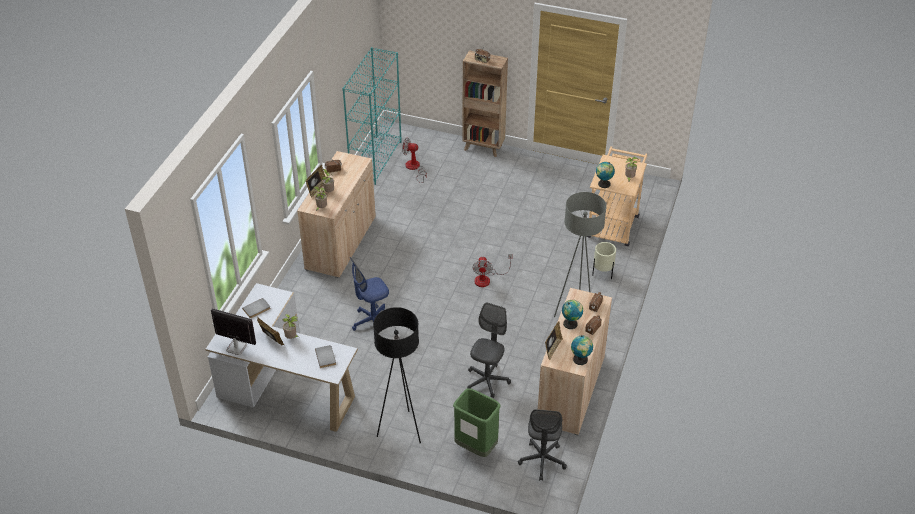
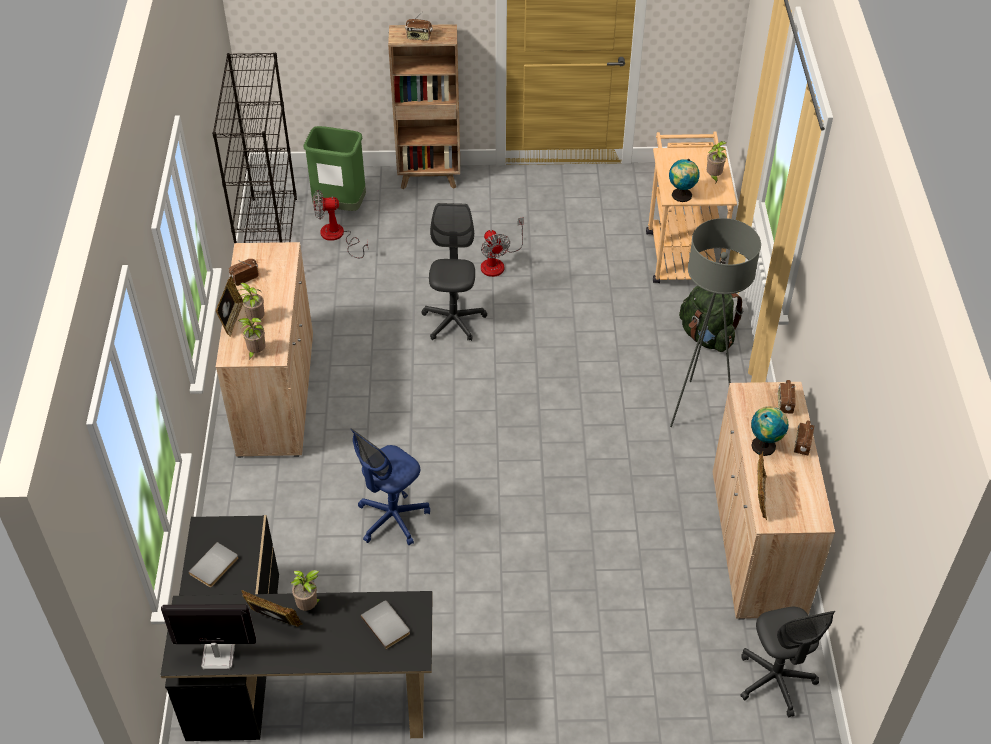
camera: 20 degrees left, 5 degrees up
white desk [205,283,358,432] -> black desk [161,515,433,741]
turquoise bookcase [342,47,402,185] -> black bookcase [212,53,297,243]
black floor lamp [373,307,421,444] -> none
green trash can [453,388,501,457] -> green trash can moved to [304,126,366,211]
grey office chair [467,302,511,398] -> grey office chair moved to [421,203,487,341]
fan [472,254,513,287] -> fan moved to [481,217,524,277]
globe [571,335,593,365] -> none
beige planter [592,242,616,280] -> green backpack [679,285,743,352]

